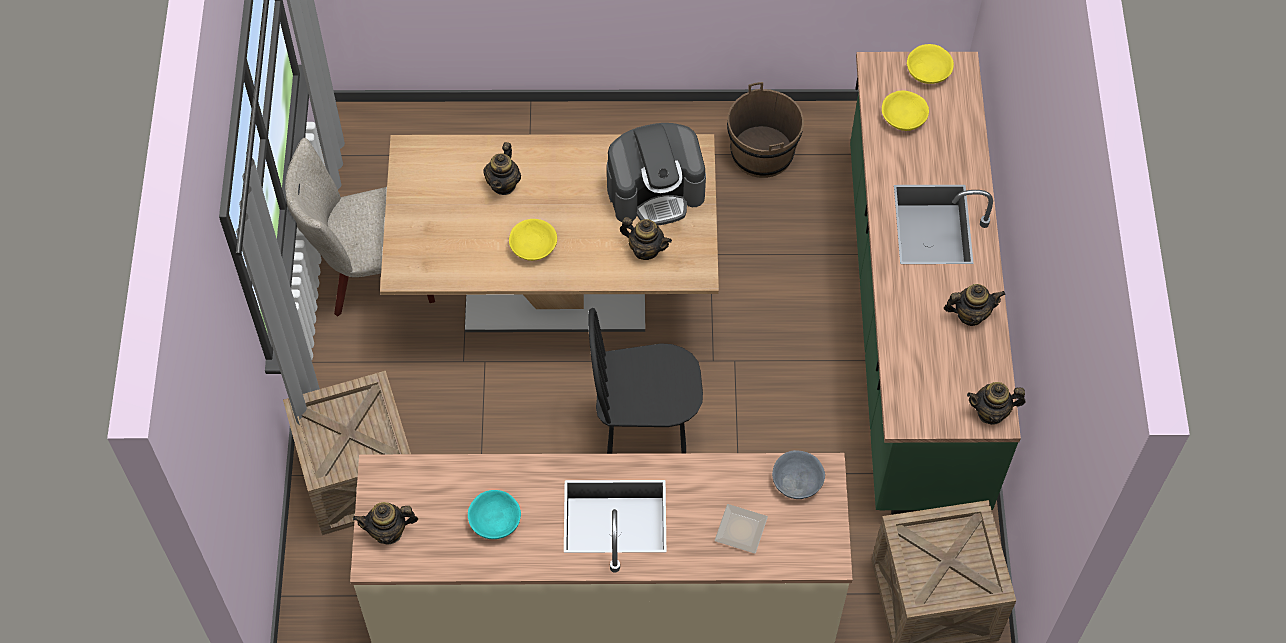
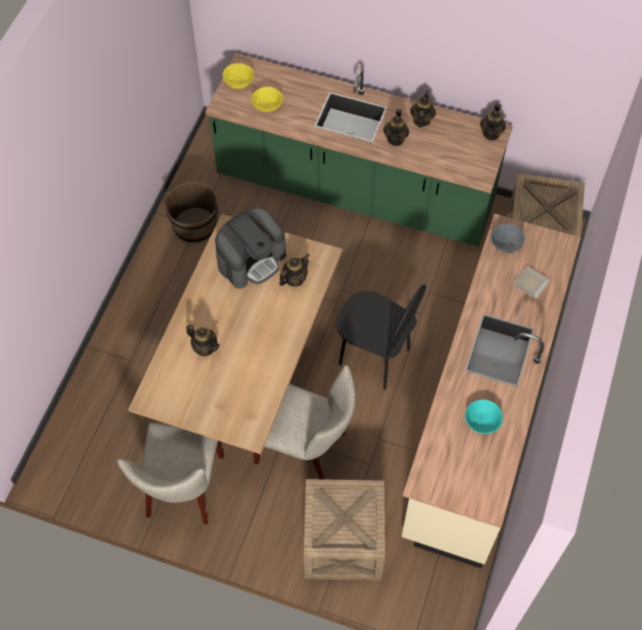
camera: 70 degrees left, 0 degrees up
teapot [353,502,418,545] -> teapot moved to [383,109,409,146]
yellow bowl [509,219,557,261] -> none
black chair [588,308,703,454] -> black chair turned 75 degrees counterclockwise [336,285,426,390]
coffee machine [607,123,706,226] -> coffee machine turned 45 degrees clockwise [215,208,286,289]
none -> beige chair [254,365,356,479]

